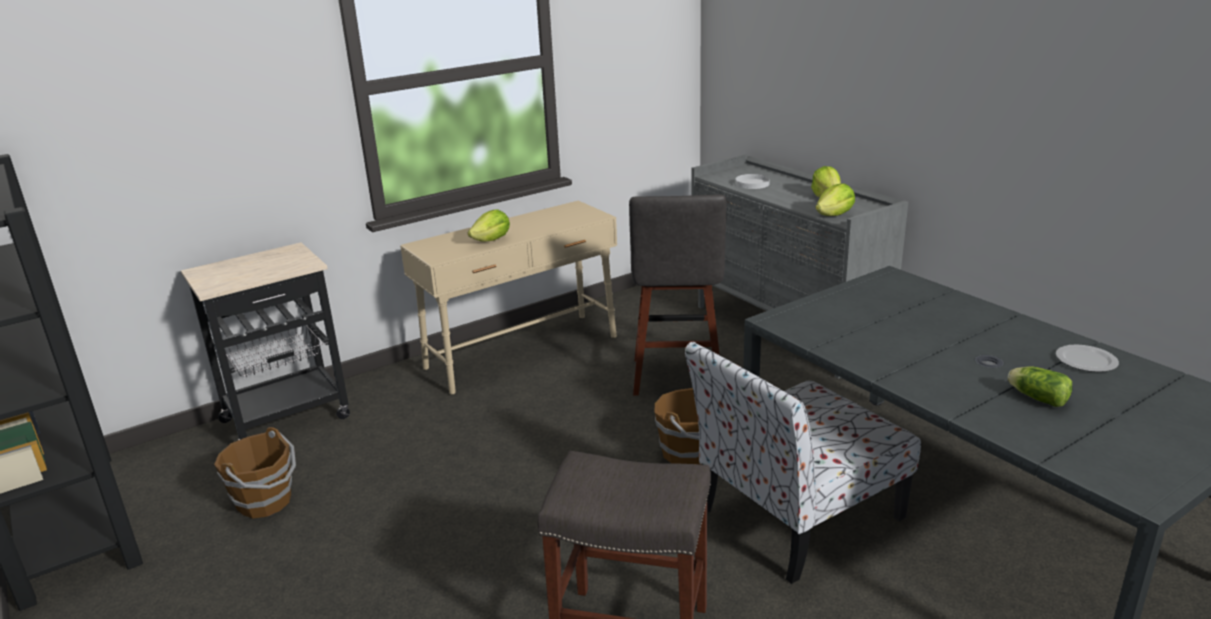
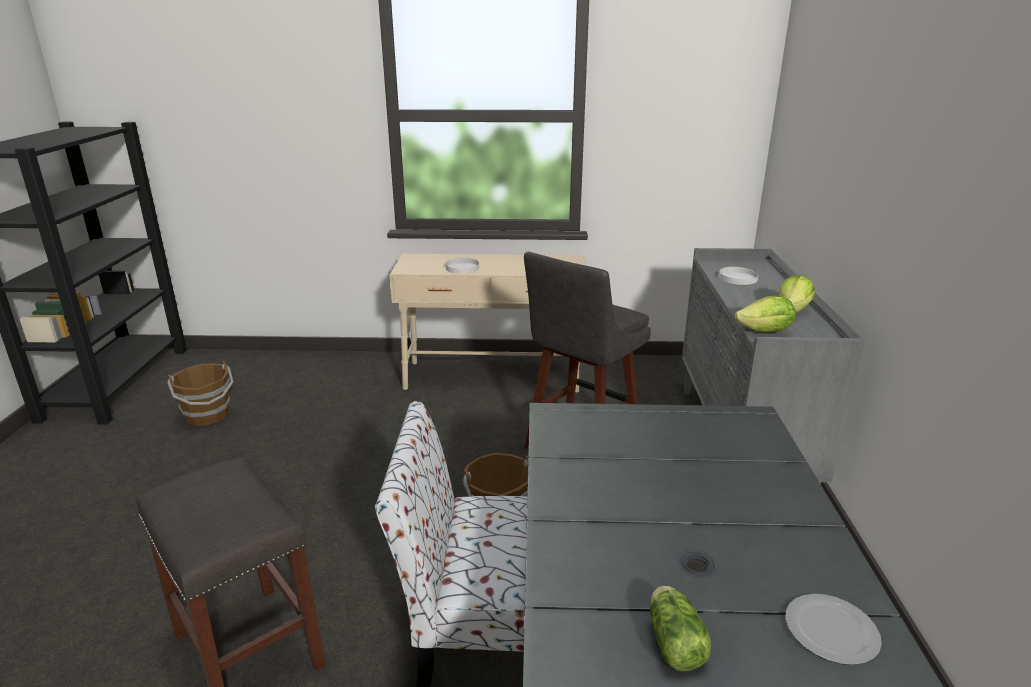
camera: 35 degrees right, 0 degrees up
cart [181,242,350,440] -> none
lettuce [468,209,510,242] -> white plate [446,258,479,274]

